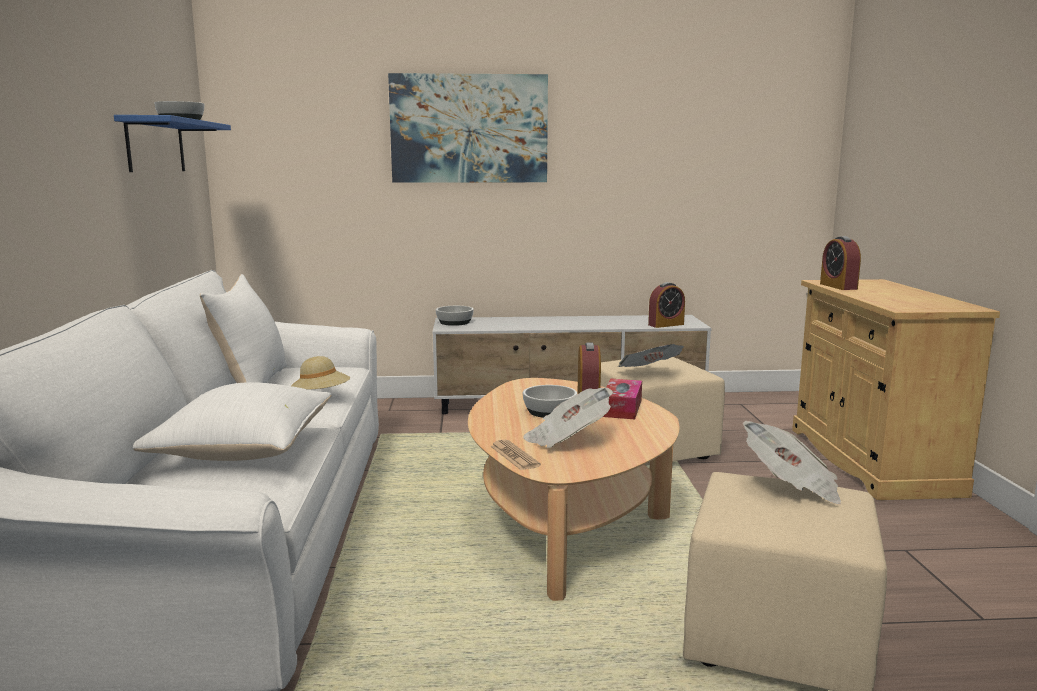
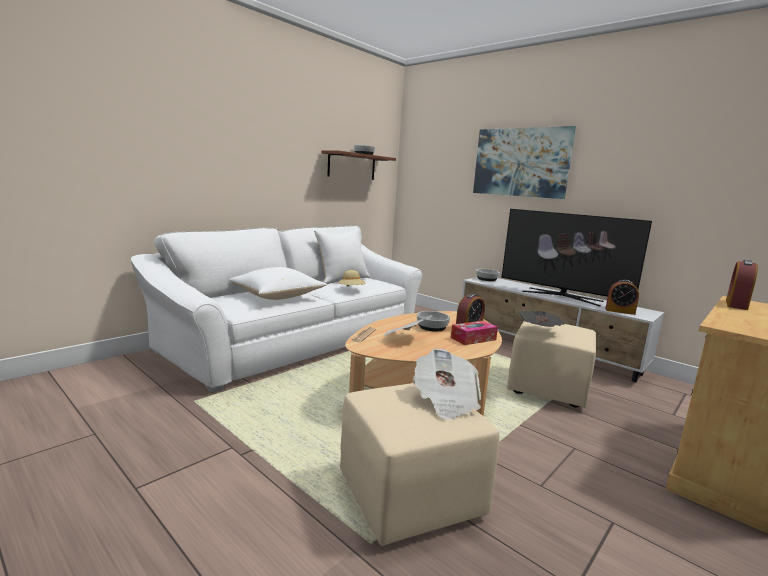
camera: 45 degrees right, 0 degrees up
blue shelf [114,115,231,172] -> brown shelf [321,150,396,180]
none -> television [502,209,652,306]

